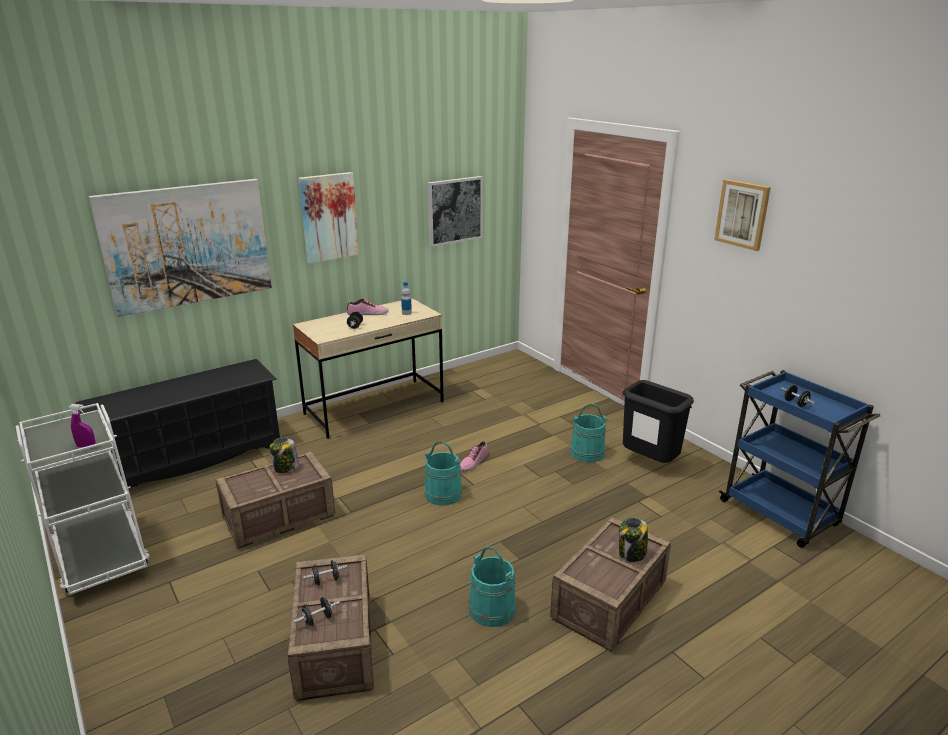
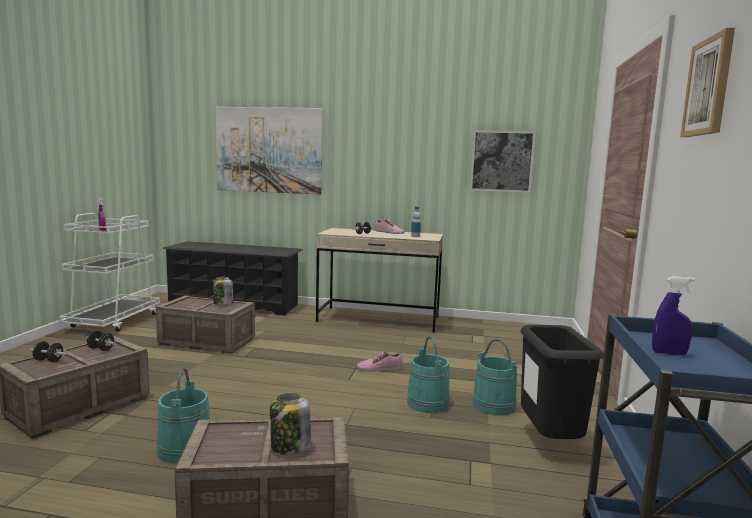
camera: 45 degrees right, 15 degrees down
picture [298,172,359,264] -> none
turquoise bucket [424,441,462,506] -> turquoise bucket moved to [407,336,450,413]
black dumbbell [781,385,815,407] -> blue spray bottle [652,276,695,355]

